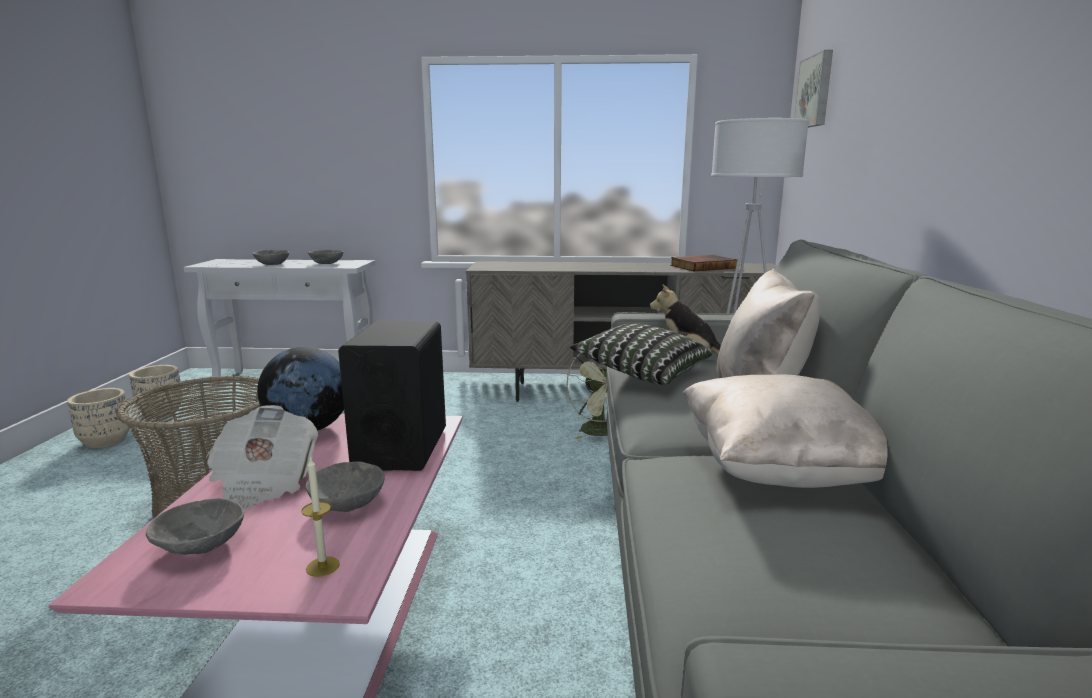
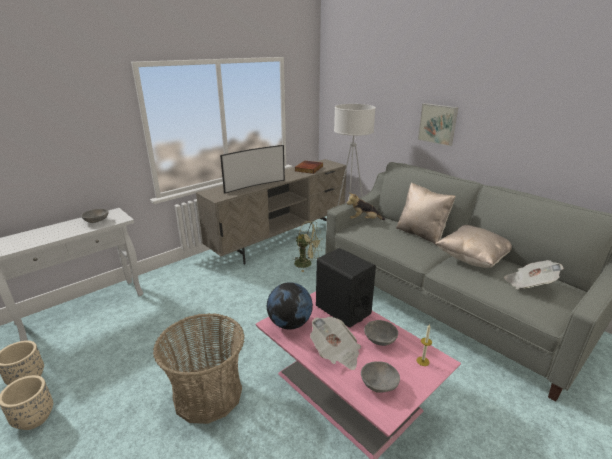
camera: 45 degrees left, 10 degrees up
grey bowl [252,250,289,265] -> none
pillow [570,323,712,385] -> none
picture [794,50,833,128] -> picture moved to [418,103,458,146]
none -> television [220,145,285,194]
none -> newspaper [504,260,564,289]

